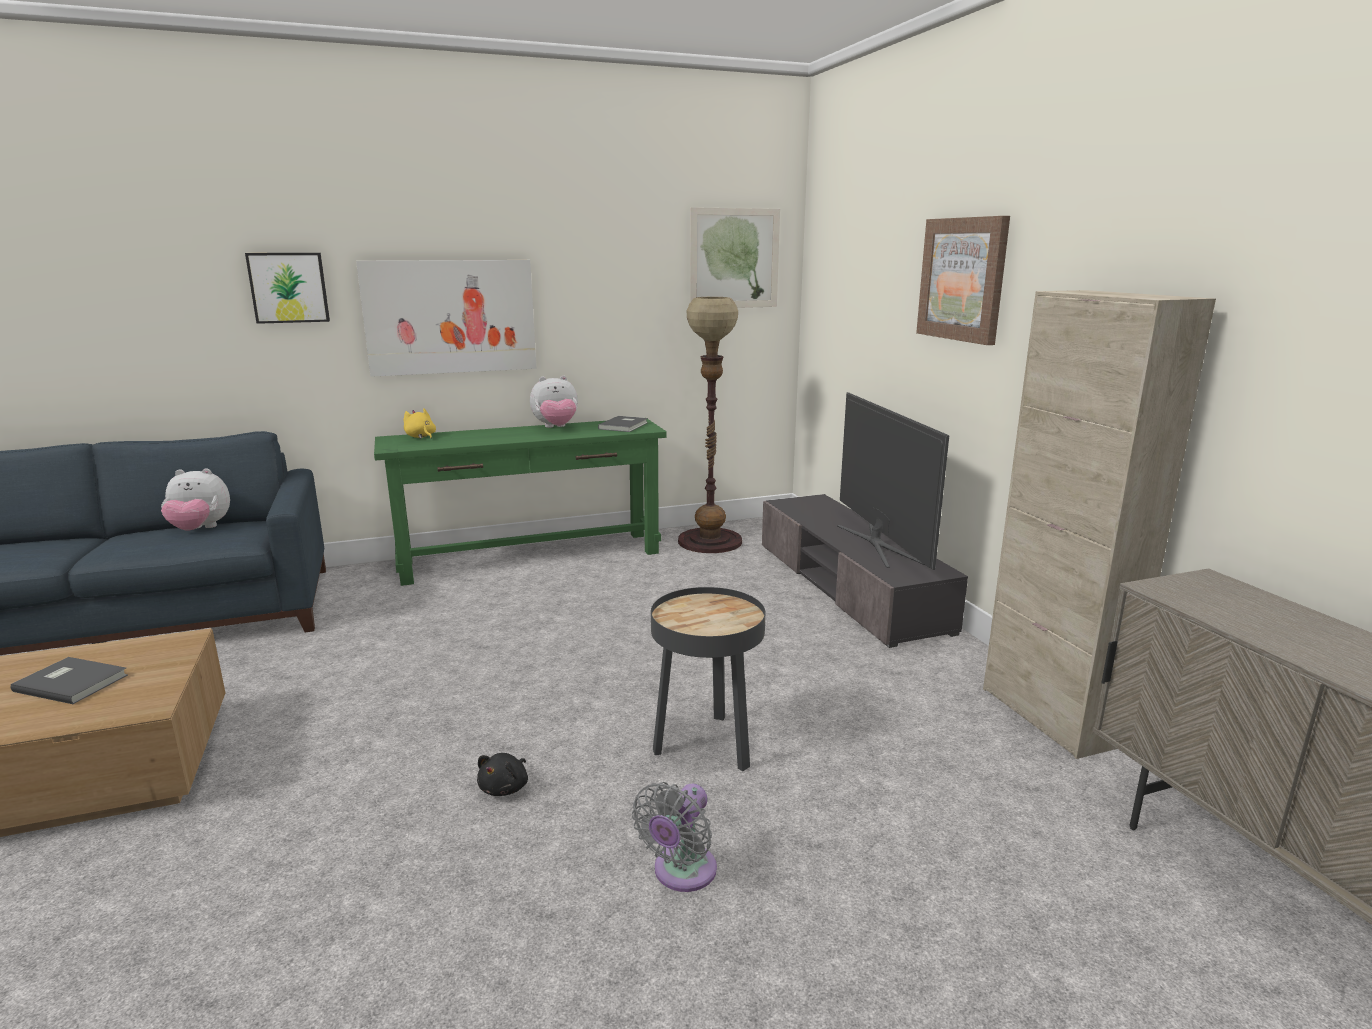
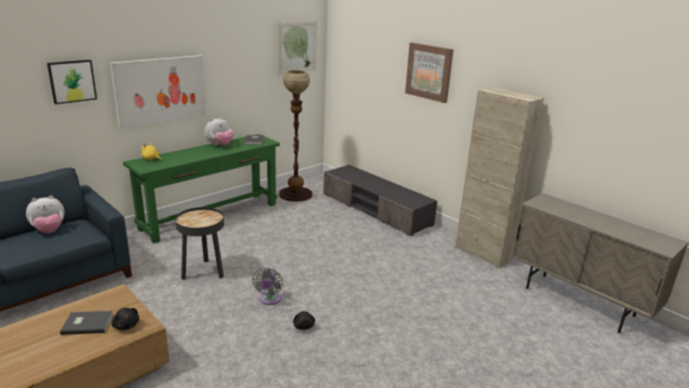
camera: 25 degrees left, 5 degrees up
grey fan [632,782,717,892] -> grey fan moved to [252,268,283,305]
black side table [651,587,765,771] -> black side table moved to [175,207,224,280]
television [837,392,949,570] -> none
none -> black plush toy [111,308,139,330]

